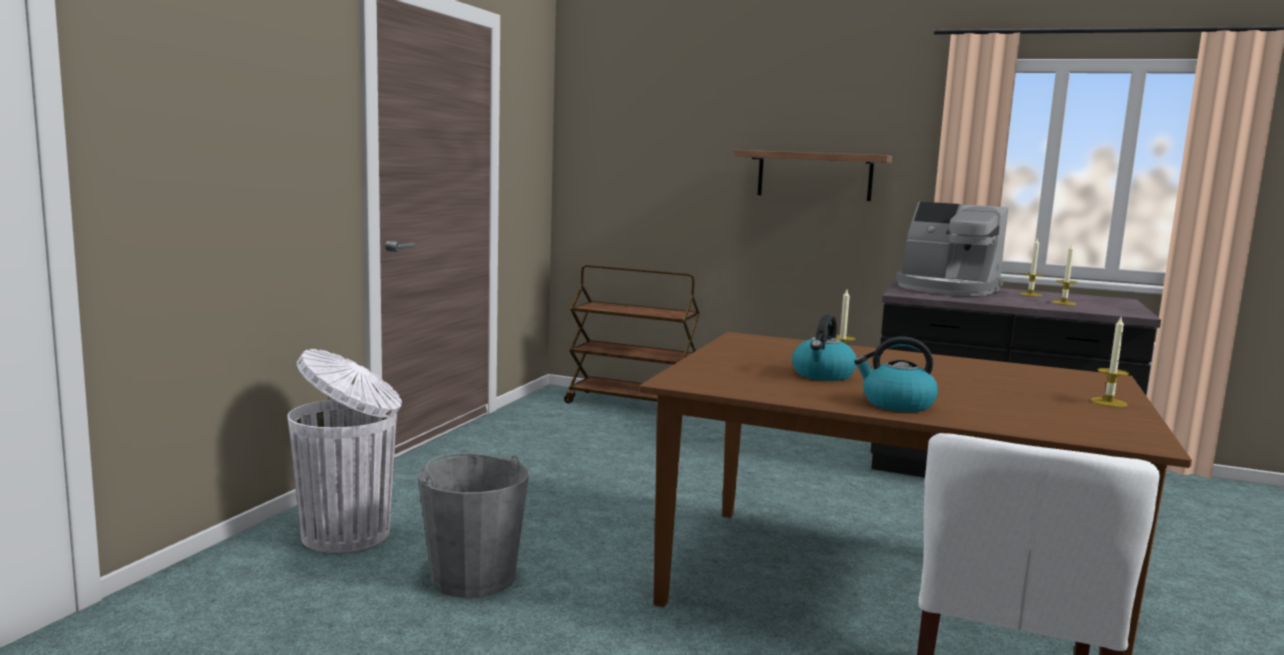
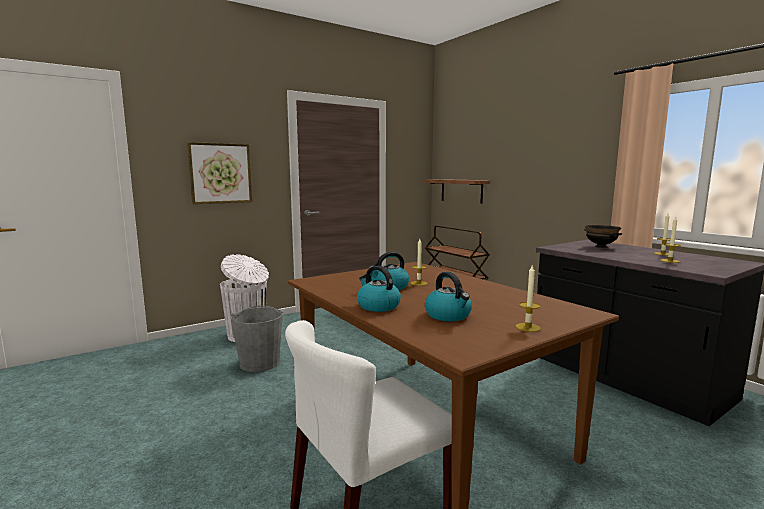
camera: 35 degrees right, 0 degrees up
shelf [734,150,892,201] -> shelf moved to [422,179,490,204]
coffee machine [896,202,1008,296] -> black bowl [584,225,622,248]
none -> picture [187,142,252,204]
none -> kettle [425,272,472,321]

